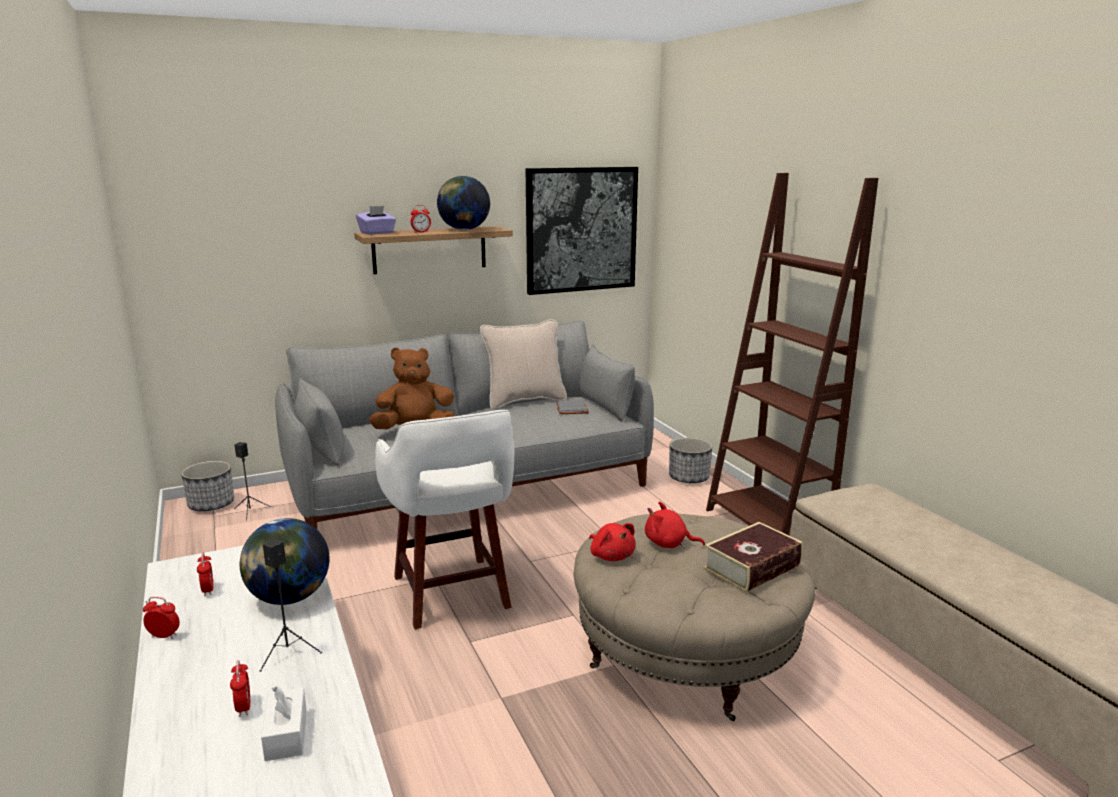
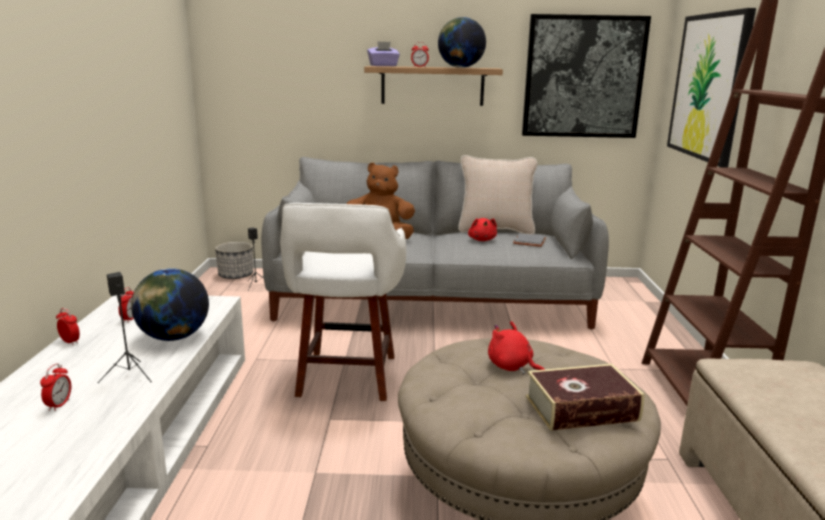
camera: 25 degrees right, 0 degrees up
white tissue box [261,686,307,761] -> none
red plush toy [589,523,636,561] -> red plush toy moved to [468,218,497,241]
planter [669,437,712,483] -> none
none -> picture [667,8,756,168]

